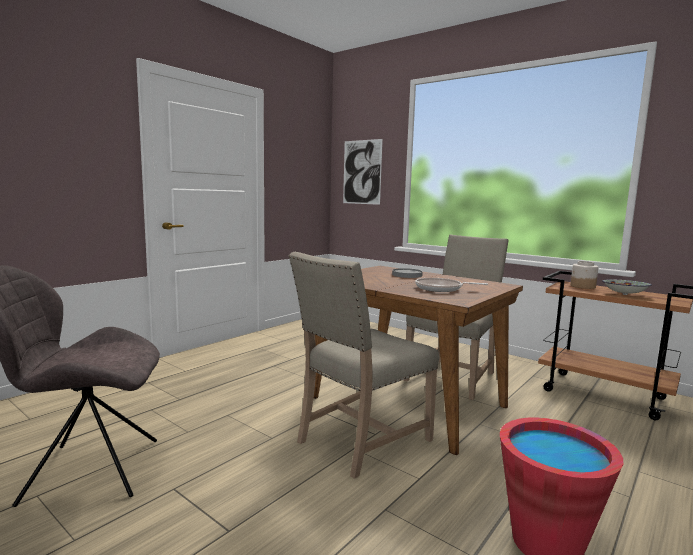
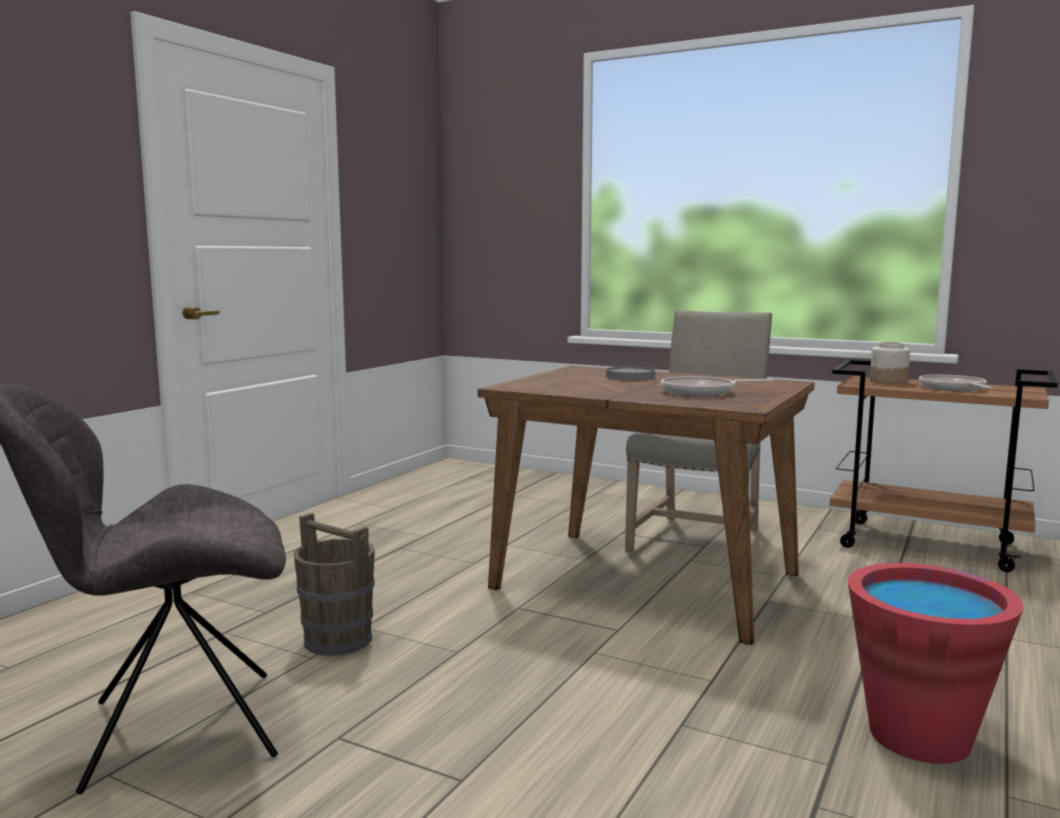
camera: 10 degrees left, 0 degrees up
beige chair [288,252,439,479] -> none
picture [343,139,383,205] -> none
bowl [602,280,652,295] -> frying pan [919,375,993,392]
none -> brown bucket [294,513,375,656]

